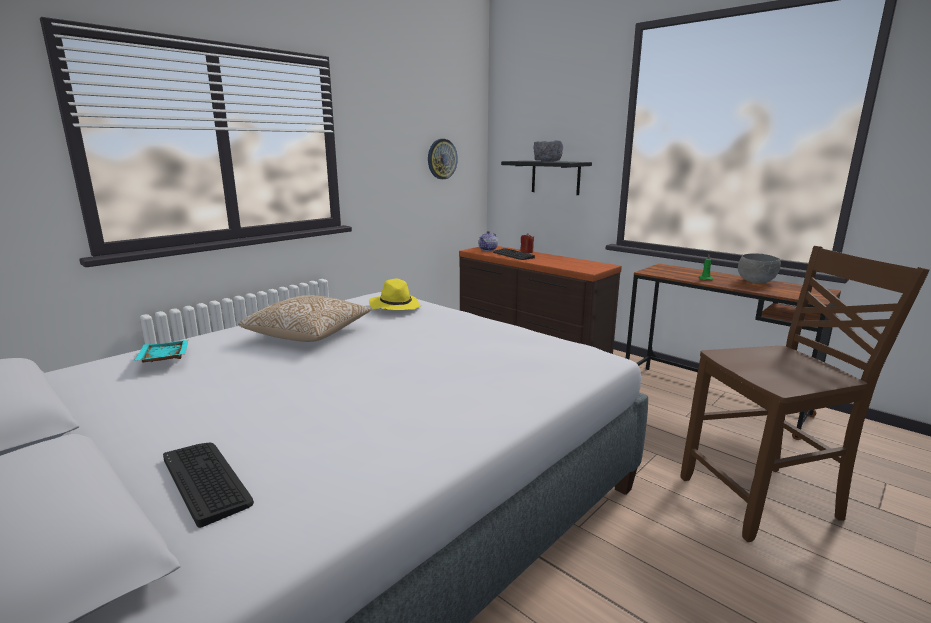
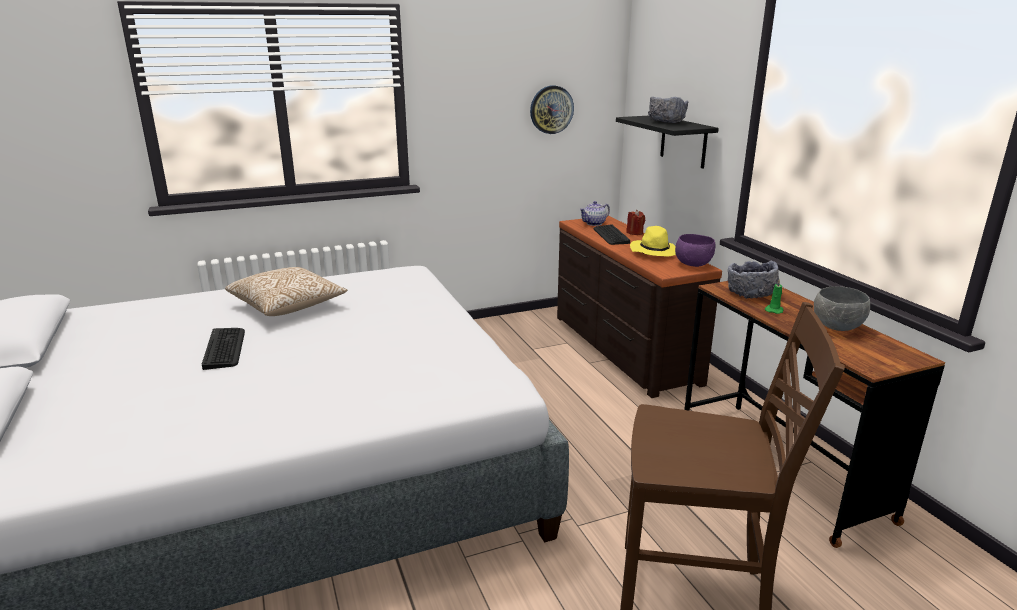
camera: 25 degrees right, 5 degrees up
turquoise tray [134,340,188,363] -> none
keyboard [163,443,254,528] -> keyboard moved to [202,328,245,370]
yellow hat [369,279,421,310] -> yellow hat moved to [630,226,676,257]
none -> purple bowl [675,234,716,267]
none -> grey bowl [728,261,779,299]

